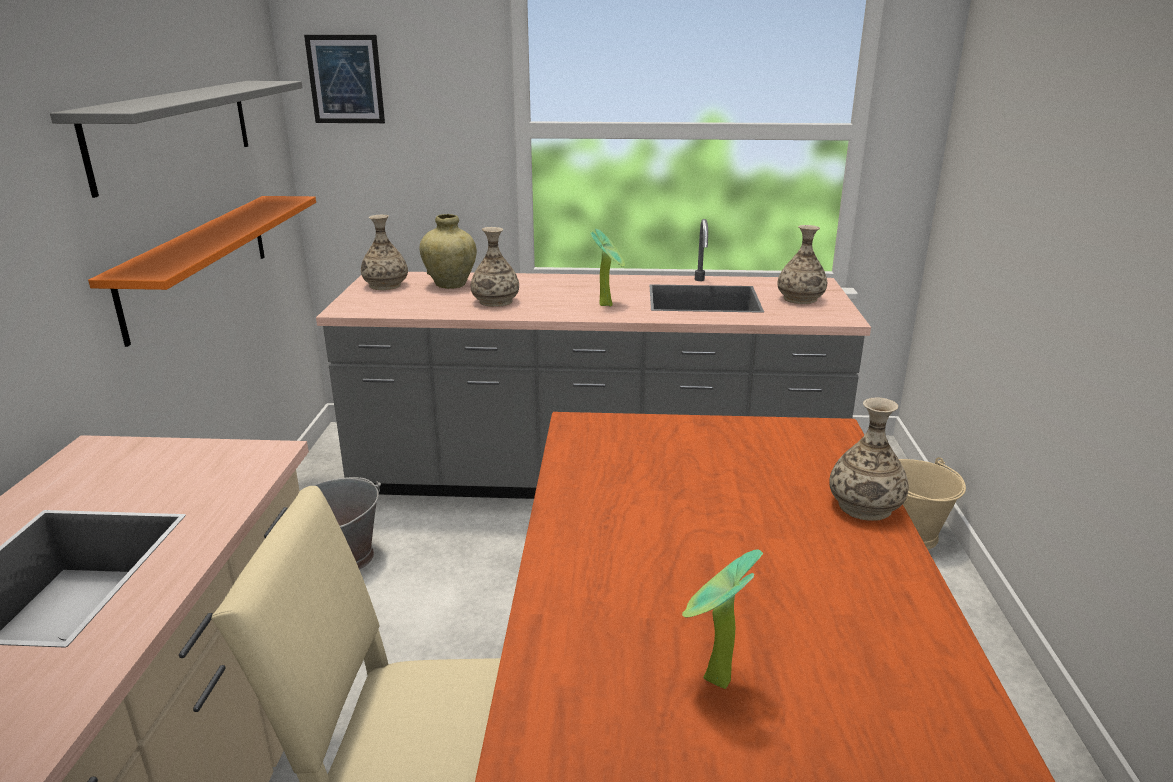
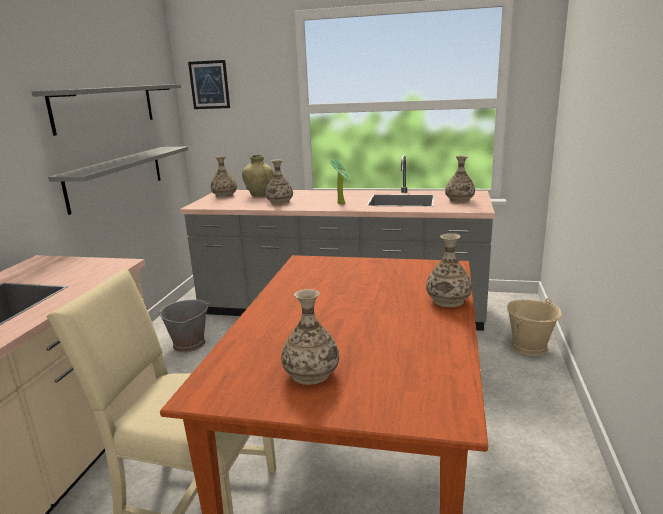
camera: 10 degrees right, 5 degrees down
orange shelf [88,196,316,347] -> grey shelf [48,147,188,215]
potted plant [682,549,763,689] -> vase [281,289,339,385]

